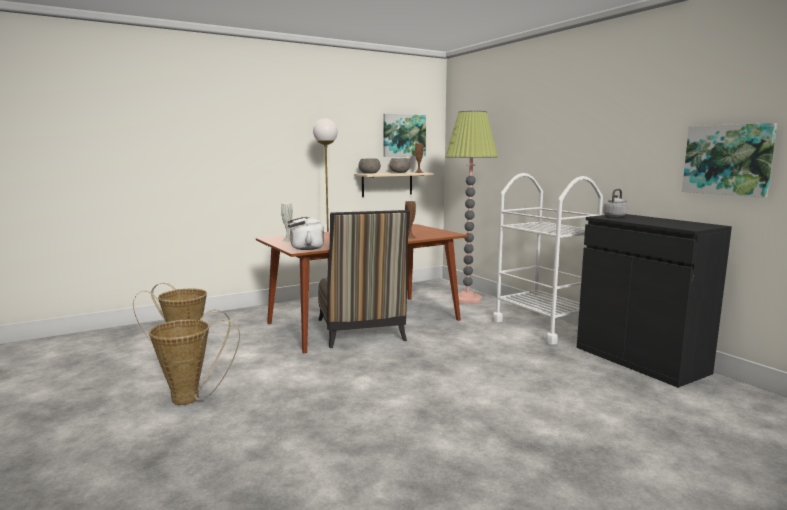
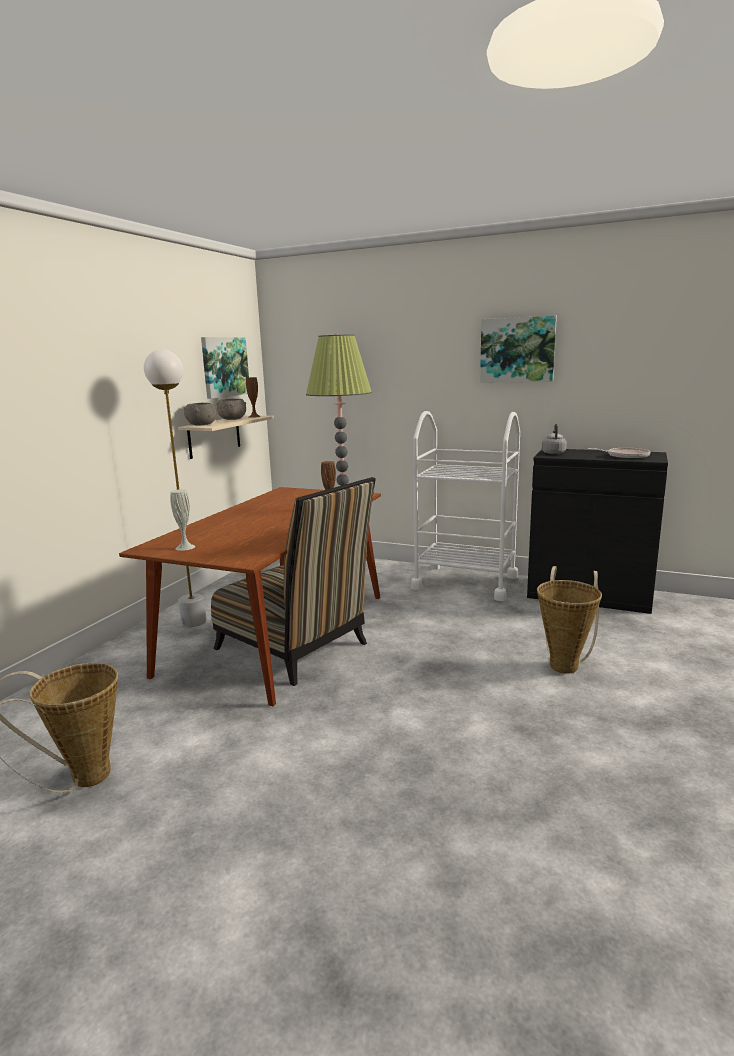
camera: 35 degrees left, 5 degrees up
basket [149,310,240,405] -> basket moved to [537,566,602,674]
white kettle [287,216,324,250] -> none
picture [682,123,777,198] -> picture moved to [480,316,557,382]
none -> frying pan [588,448,651,459]

